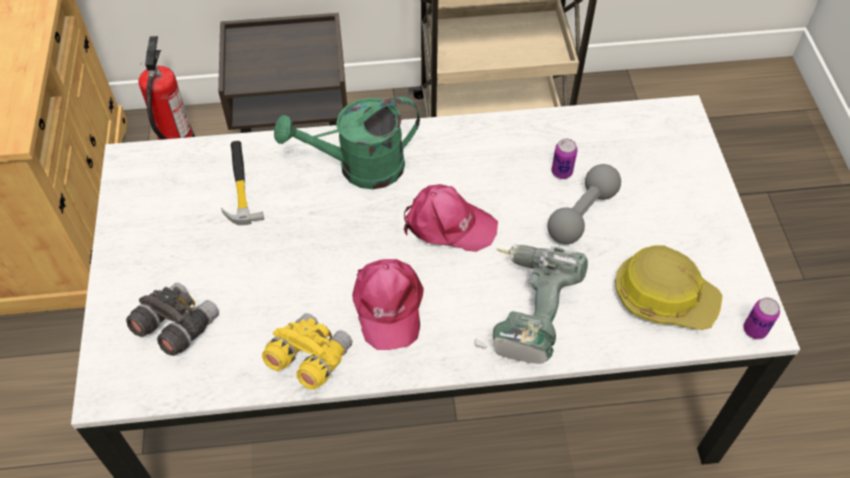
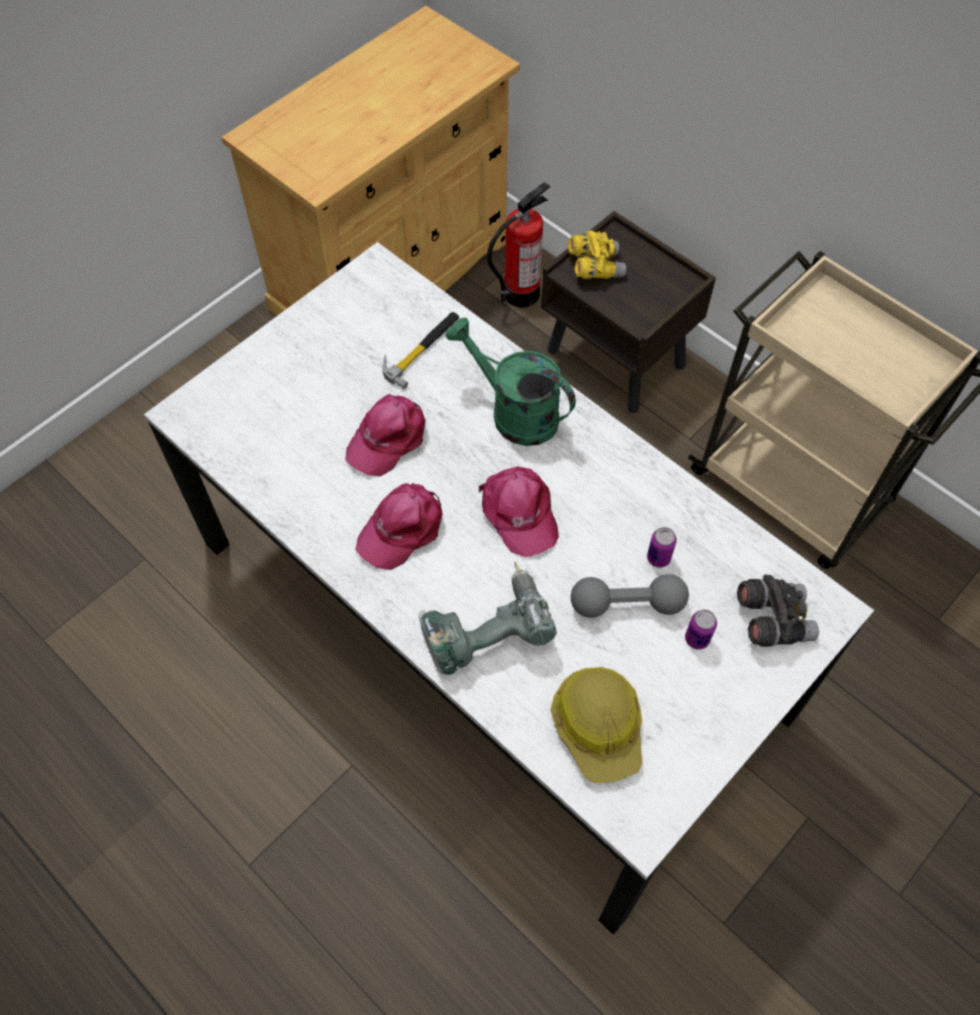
camera: 50 degrees right, 5 degrees up
grey binoculars [126,283,219,356] -> grey binoculars moved to [737,574,819,647]
yellow binoculars [262,313,352,390] -> yellow binoculars moved to [568,231,626,279]
can [743,298,780,339] -> can moved to [685,610,717,650]
none -> pink cap [345,394,426,476]

